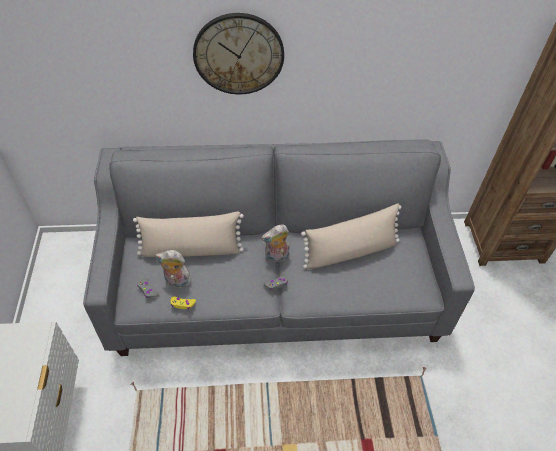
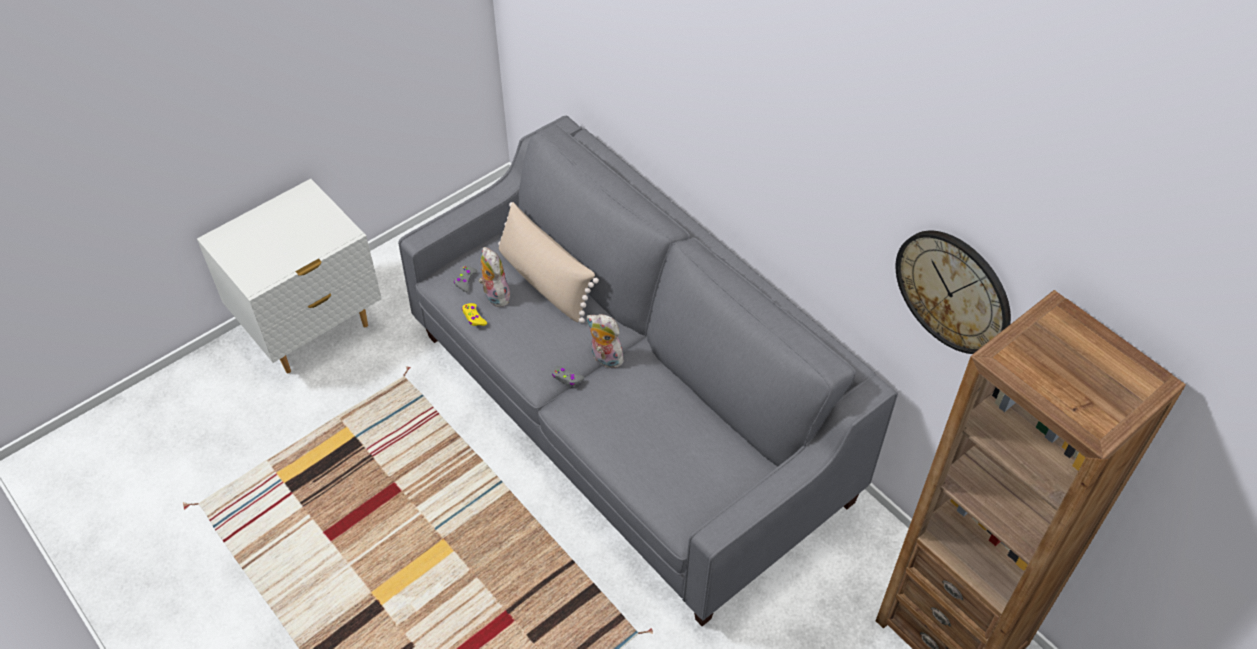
camera: 55 degrees right, 0 degrees up
wall clock [193,13,284,94] -> wall clock moved to [896,231,1011,354]
beige pillow [301,204,401,269] -> none

